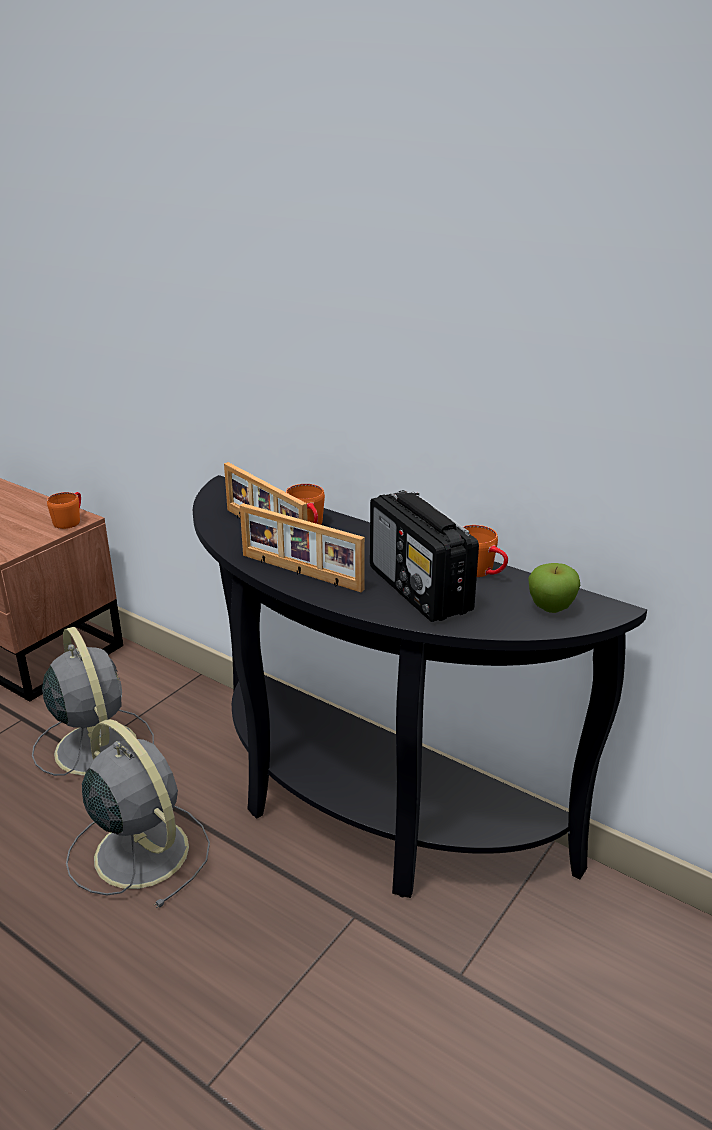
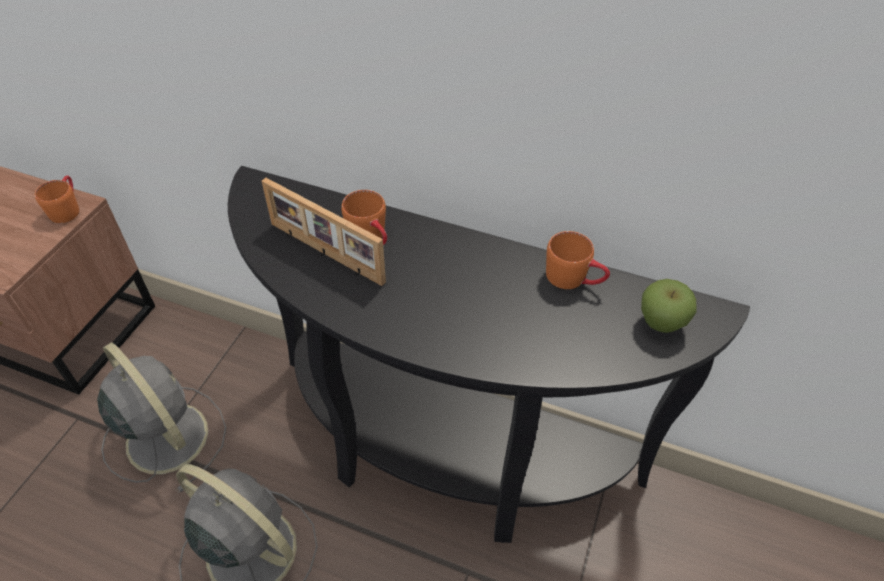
camera: 15 degrees left, 20 degrees up
picture frame [240,503,365,592] -> none
radio [370,490,479,622] -> none

